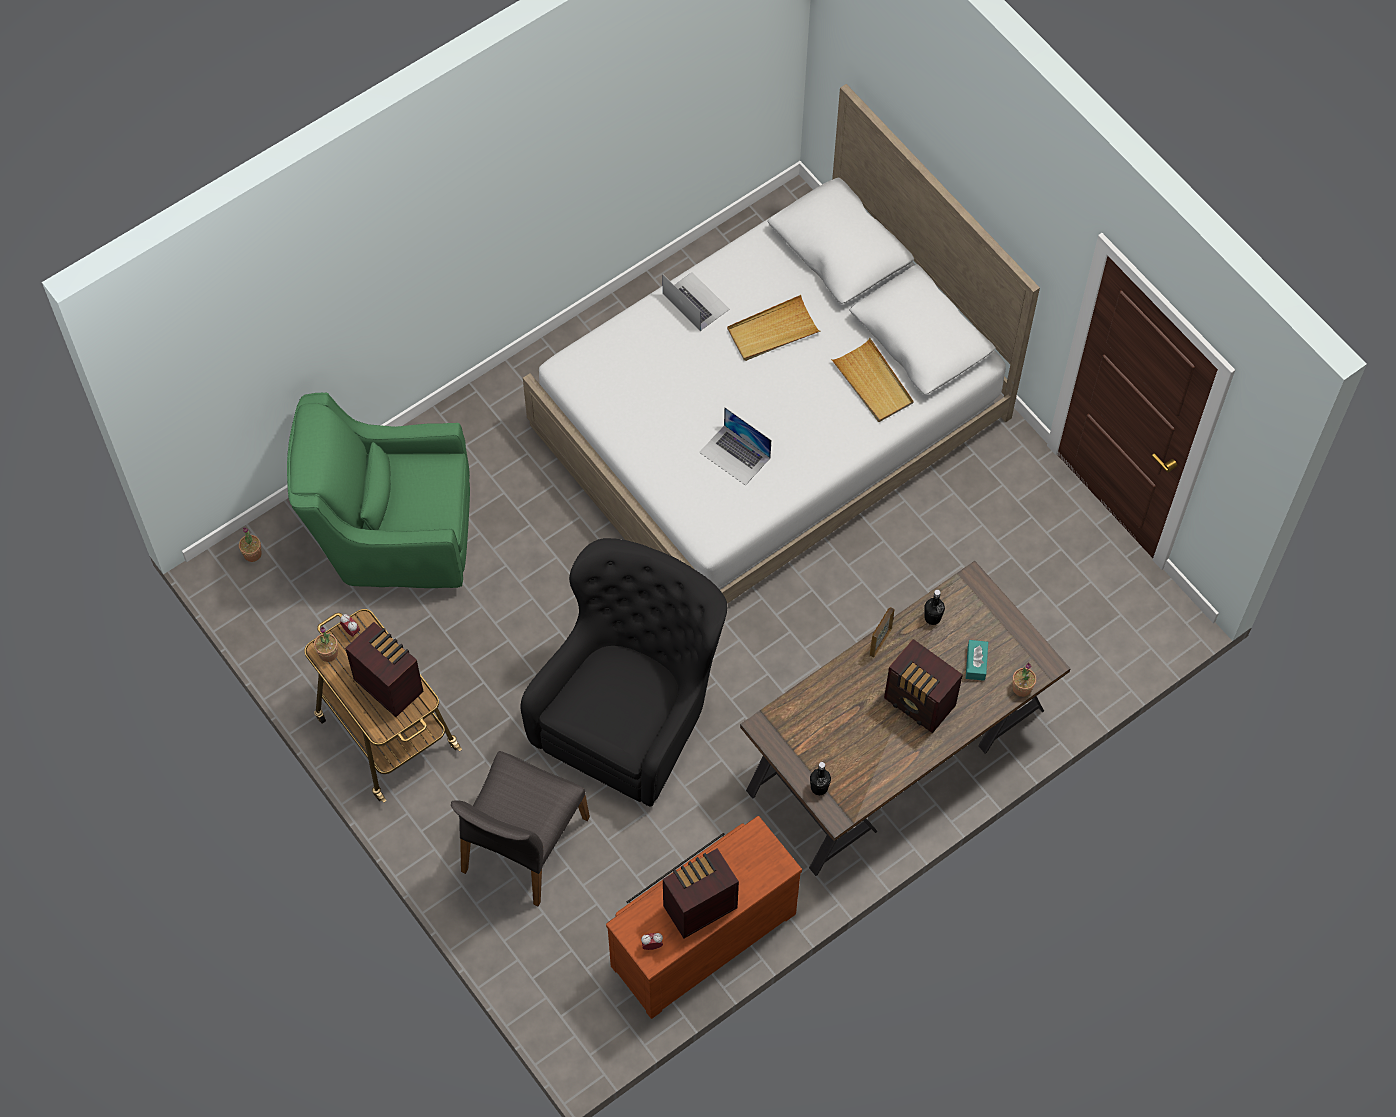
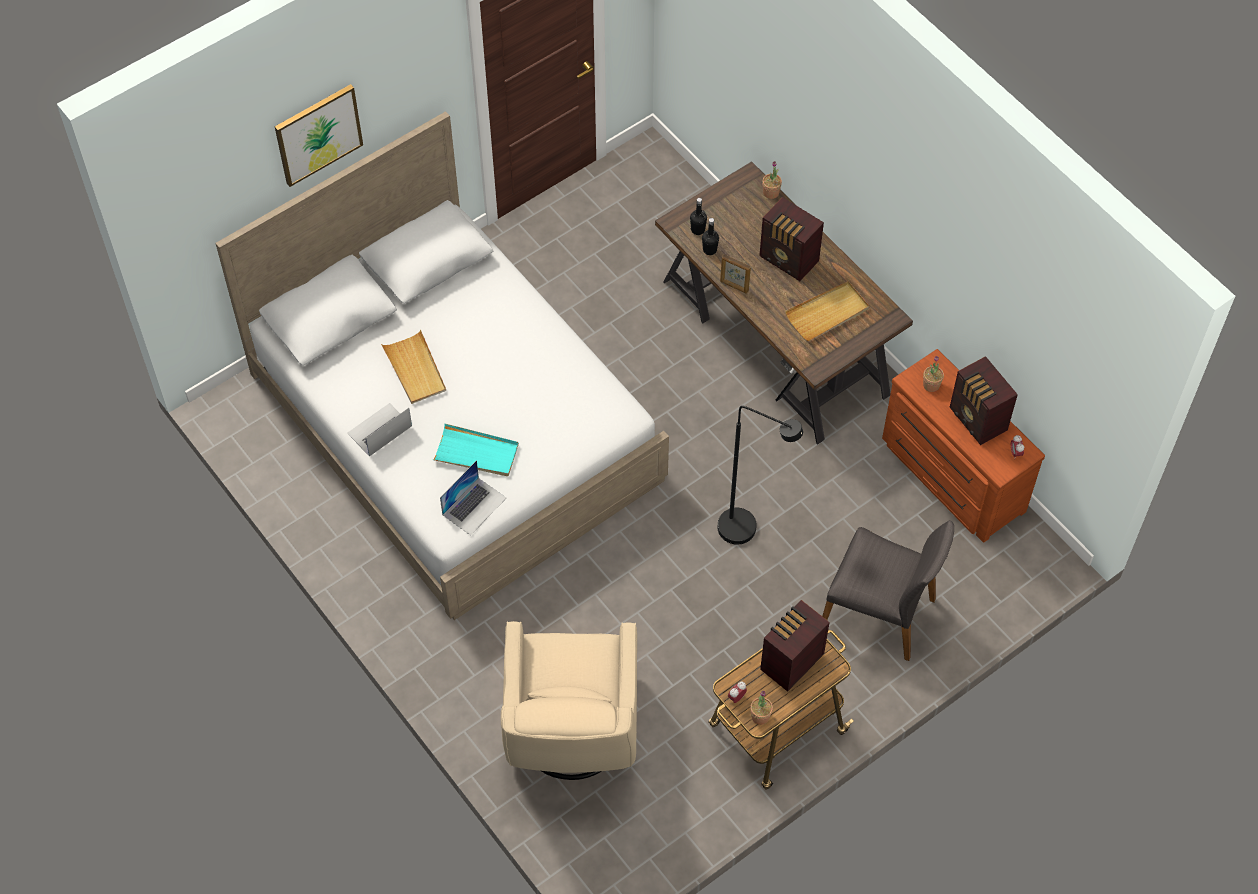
camera: 90 degrees left, 5 degrees down
potted plant [239,527,262,562] -> potted plant moved to [923,356,944,392]
green armchair [287,392,470,588] -> beige armchair [501,621,637,780]
black armchair [521,538,727,806] -> black floor lamp [718,406,803,545]
laptop [699,407,771,486] -> laptop moved to [440,460,506,535]
black bottle [810,762,831,795] -> black bottle moved to [690,198,707,235]
beige tray [831,338,914,422] -> beige tray moved to [785,281,869,341]
radio [884,639,963,733] -> radio turned 90 degrees clockwise [759,197,824,281]
turquoise tissue box [966,640,988,681] -> none
none -> picture [275,84,363,187]
none -> turquoise tray [432,424,519,476]

